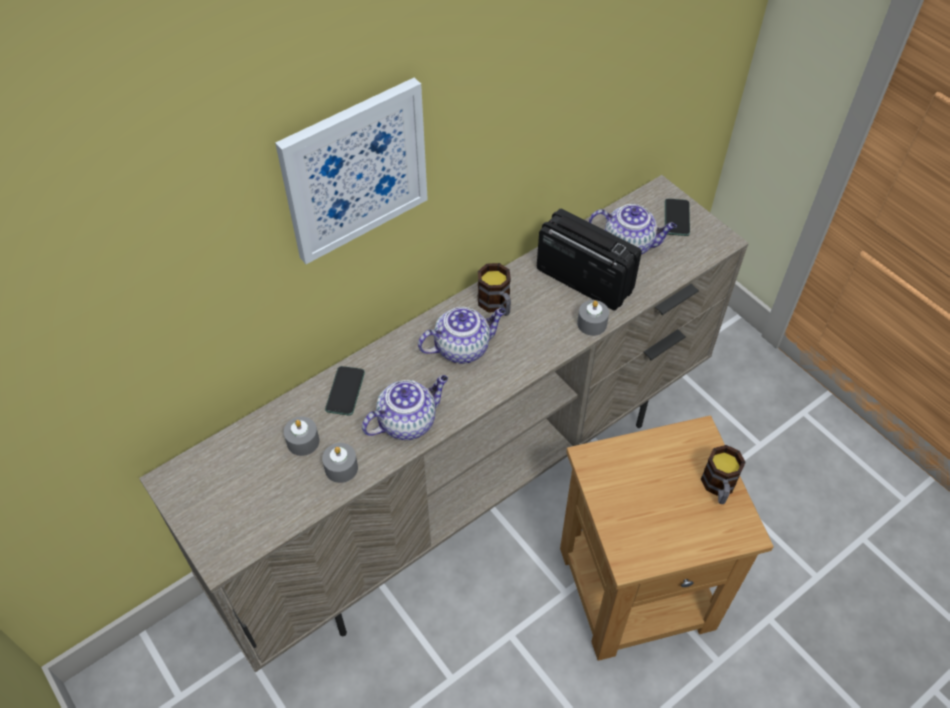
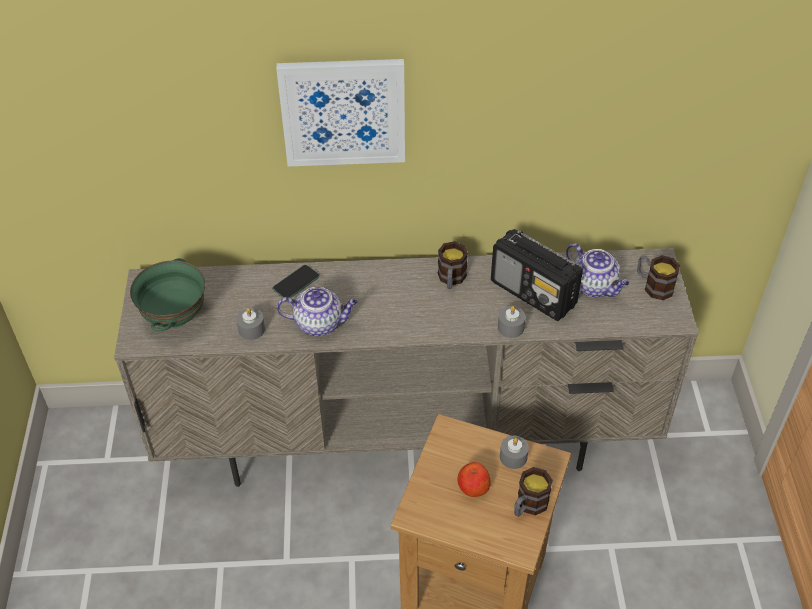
camera: 35 degrees right, 5 degrees down
grey candle [284,417,319,456] -> grey candle moved to [500,436,529,469]
teapot [418,307,506,364] -> none
radio [537,209,642,311] -> radio turned 150 degrees clockwise [491,229,583,321]
phone [665,198,690,236] -> mug [637,255,680,300]
none -> green bowl [130,258,205,331]
none -> apple [457,462,491,497]

